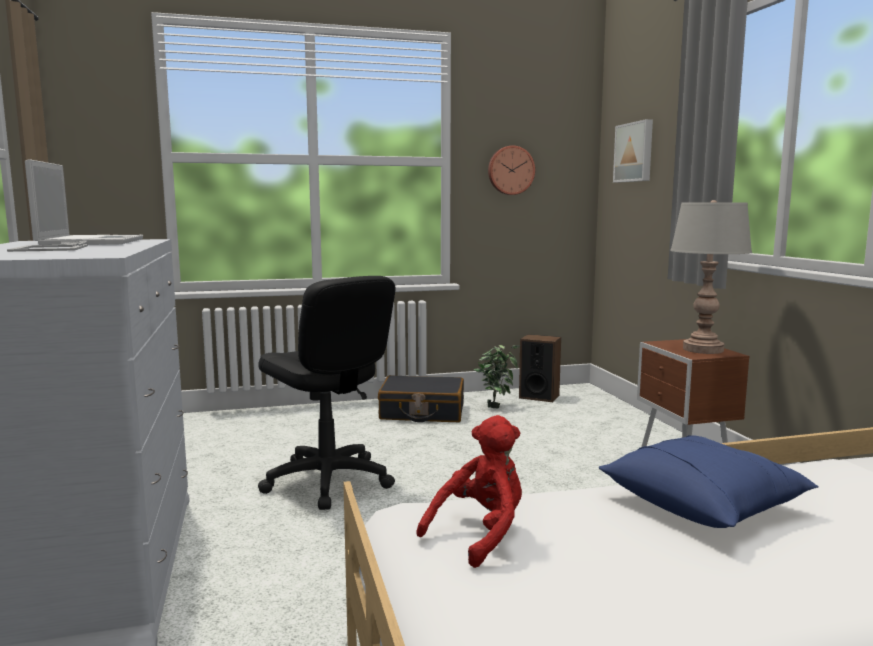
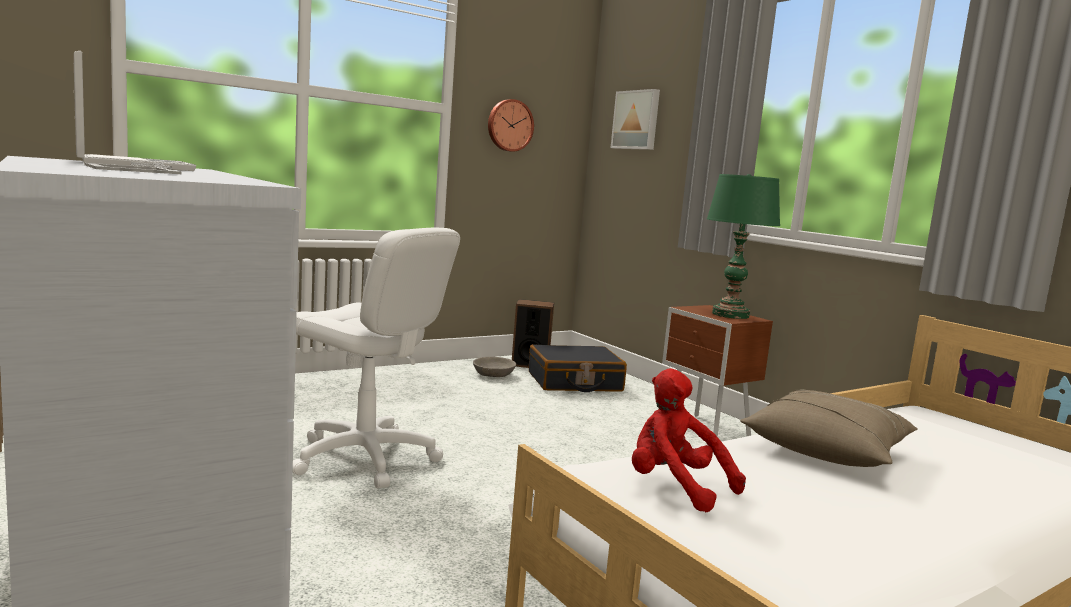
camera: 20 degrees left, 0 degrees up
black office chair [258,276,395,510] -> white office chair [293,228,460,488]
black suitcase [378,375,464,422] -> black suitcase moved to [529,344,627,392]
red plush toy [416,415,522,568] -> red plush toy turned 75 degrees counterclockwise [632,368,746,512]
potted plant [474,345,520,409] -> grey bowl [473,357,516,377]
blue pillow [599,435,819,528] -> beige pillow [740,390,918,467]
grey table lamp [670,200,752,354] -> green table lamp [707,174,780,319]

